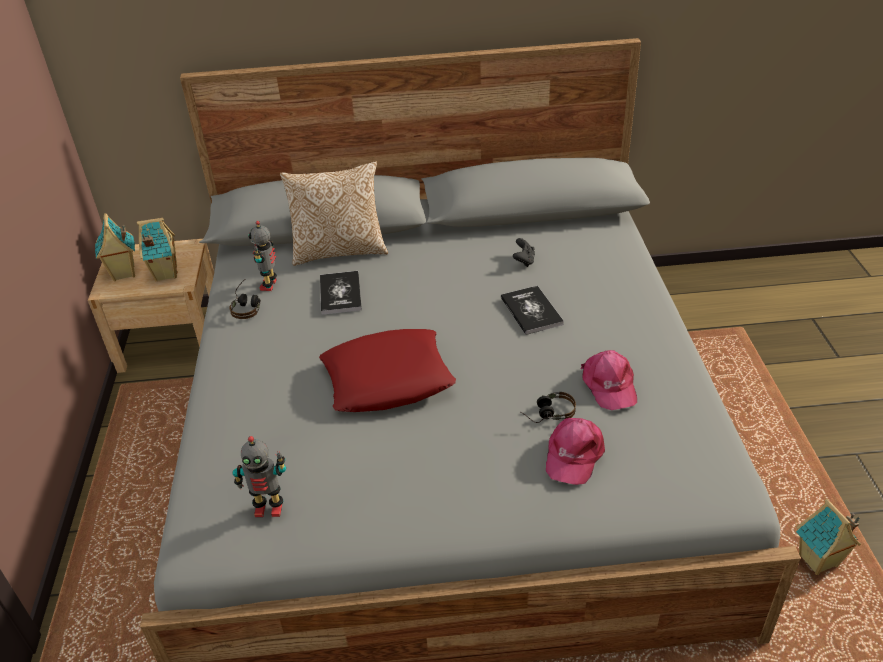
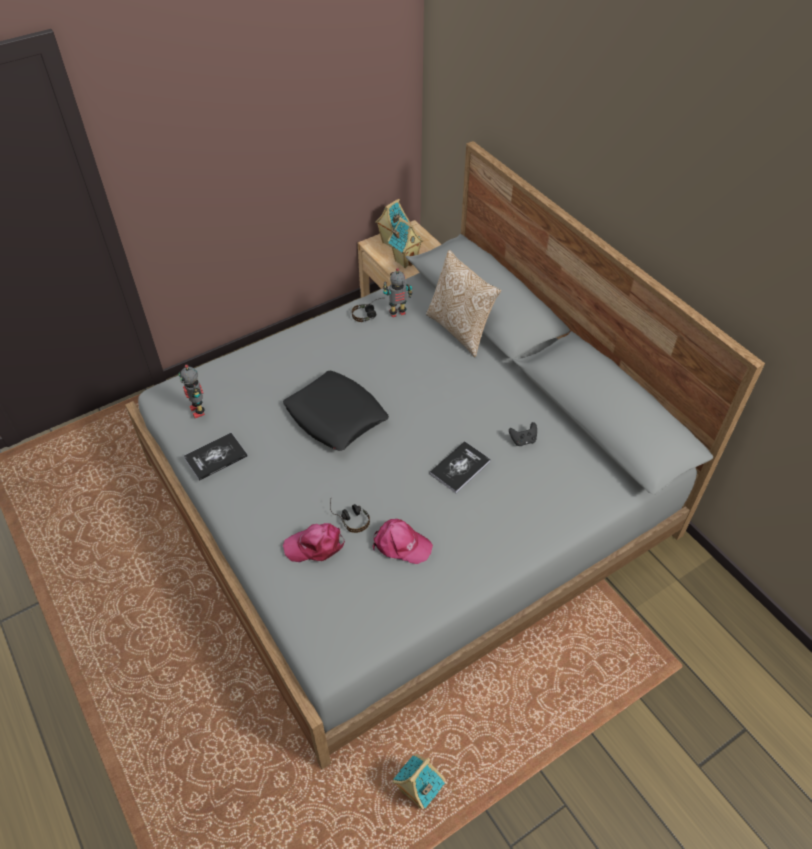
camera: 60 degrees right, 10 degrees up
red pillow [319,329,456,412] -> black pillow [283,371,389,451]
book [320,271,362,315] -> book moved to [184,433,248,481]
pink cap [581,350,637,410] -> pink cap turned 120 degrees counterclockwise [372,519,433,564]

